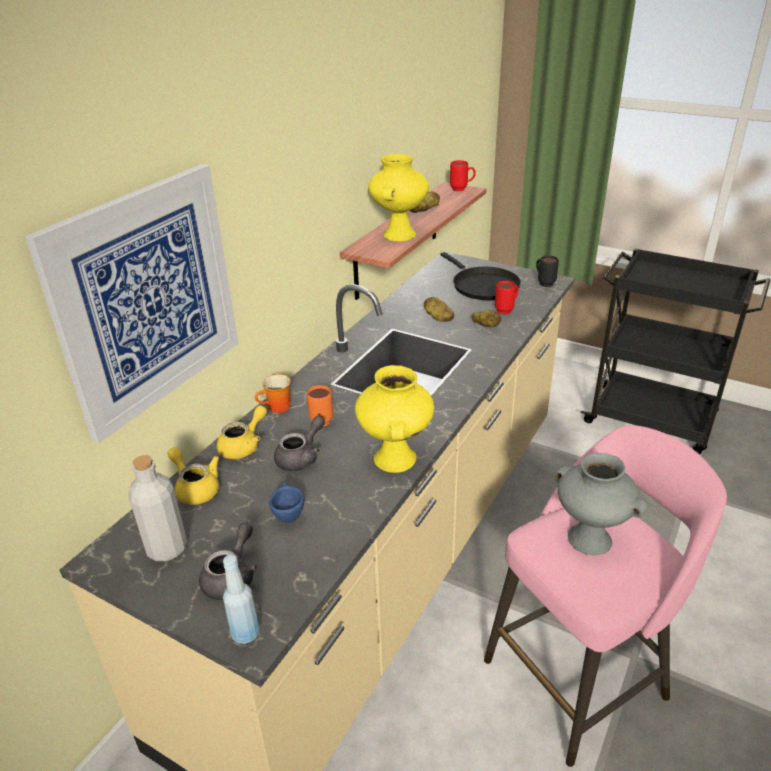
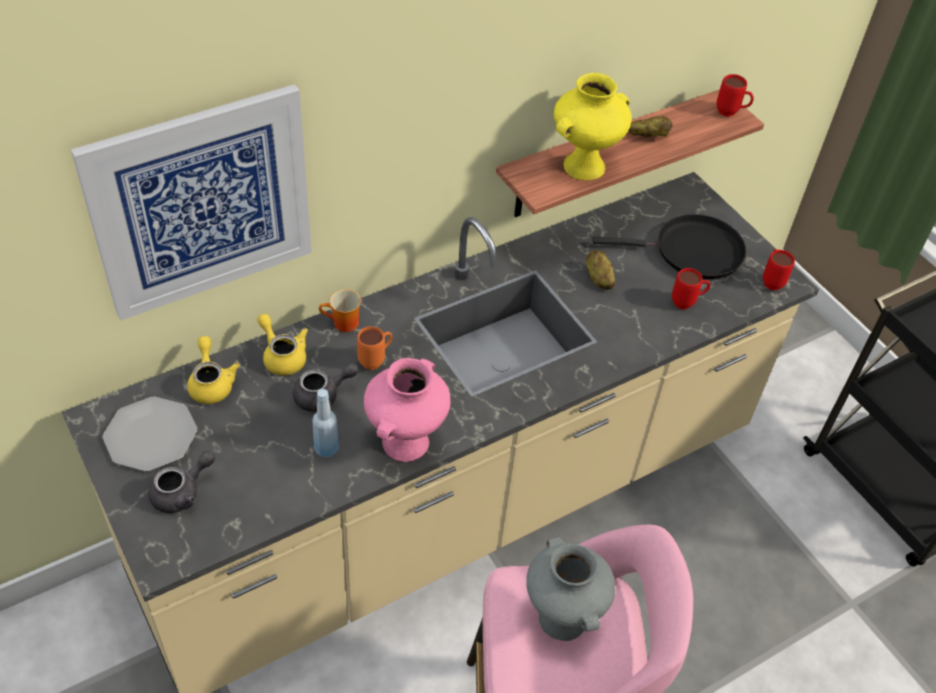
camera: 25 degrees right, 15 degrees up
grey bottle [128,455,187,561] -> plate [102,397,197,472]
yellow teapot [217,405,267,459] -> yellow teapot turned 105 degrees counterclockwise [257,314,308,375]
blue bottle [223,555,259,644] -> blue bottle moved to [312,389,339,458]
blue cup [269,482,304,523] -> none
yellow vase [355,365,434,473] -> pink vase [364,358,450,462]
black frying pan [440,252,521,300] -> black frying pan turned 90 degrees counterclockwise [592,214,746,279]
potato [471,310,501,328] -> none
black mug [536,255,559,287] -> red mug [763,249,795,291]

